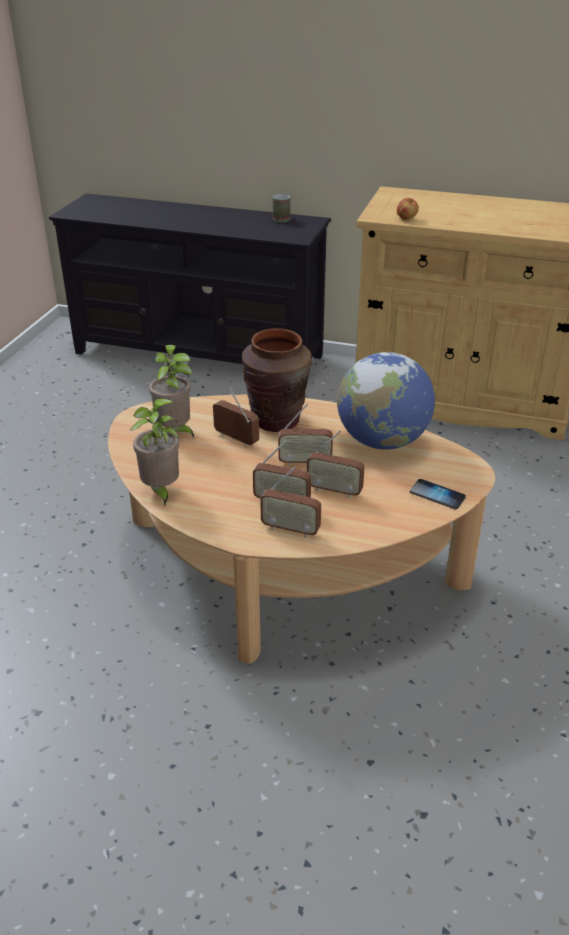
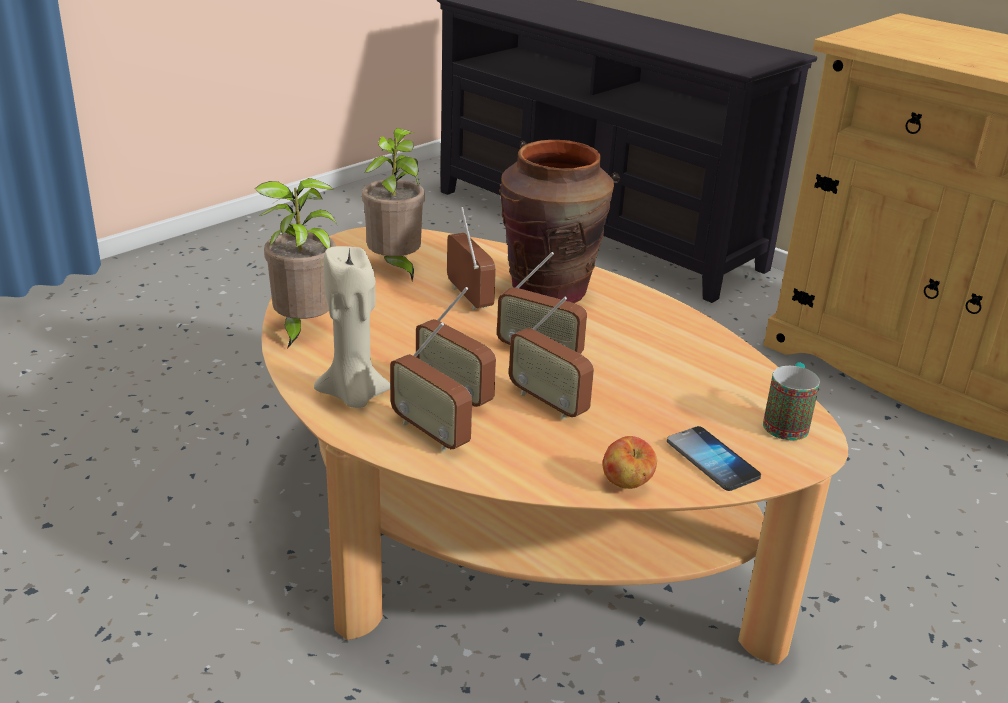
camera: 25 degrees right, 5 degrees down
mug [273,194,290,222] -> mug moved to [763,363,820,440]
globe [337,352,435,450] -> none
apple [397,198,419,220] -> apple moved to [602,436,657,489]
none -> beige candle [314,246,390,408]

